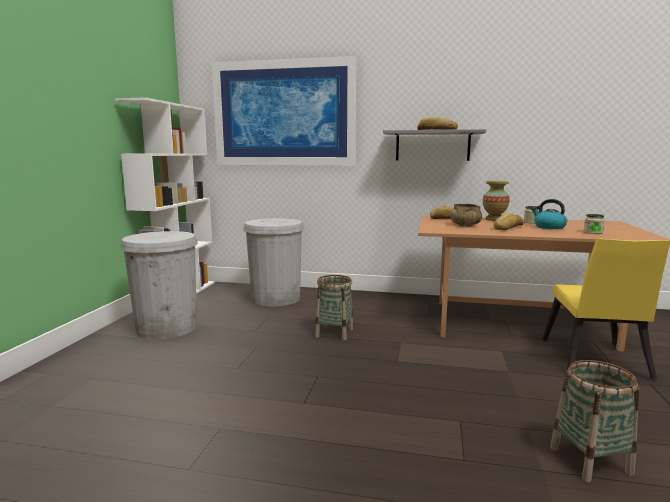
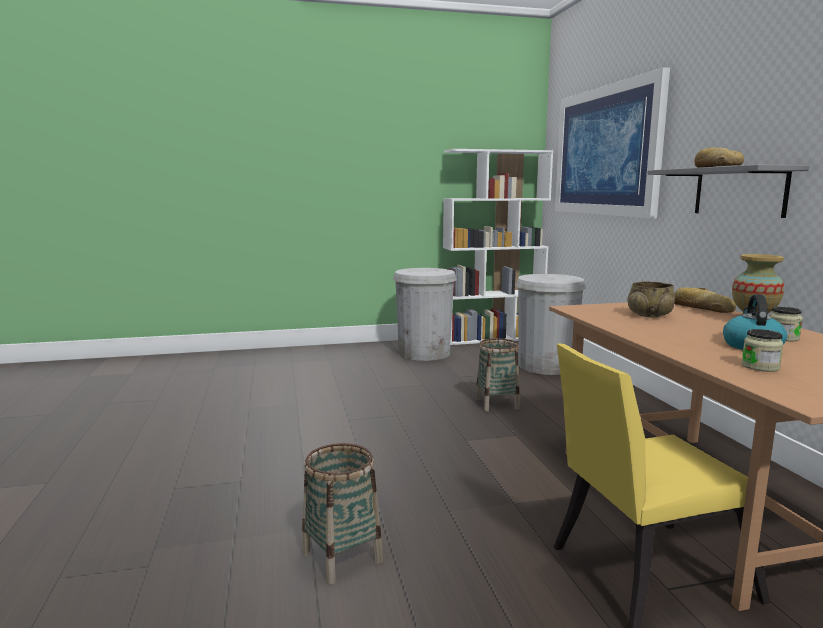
camera: 65 degrees right, 0 degrees up
bread [494,213,524,230] -> none

